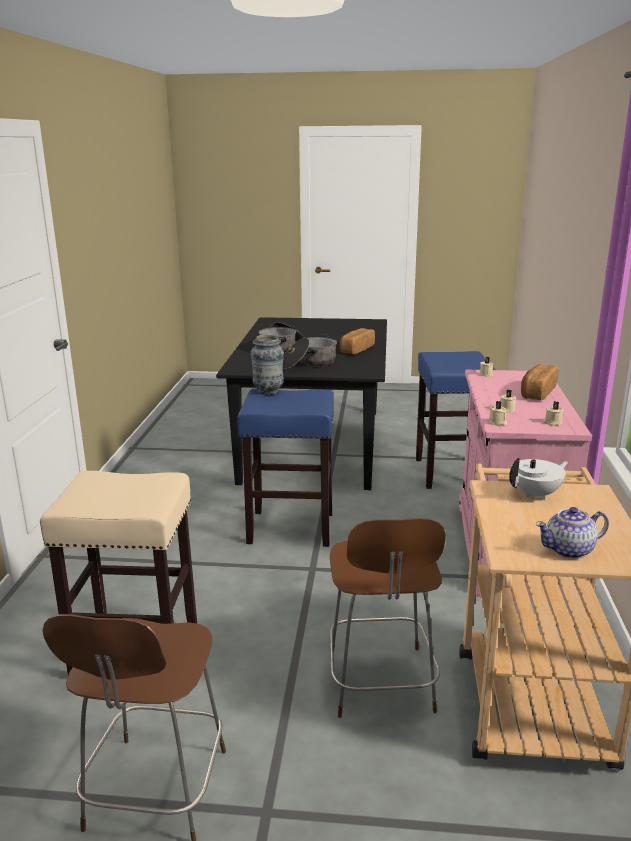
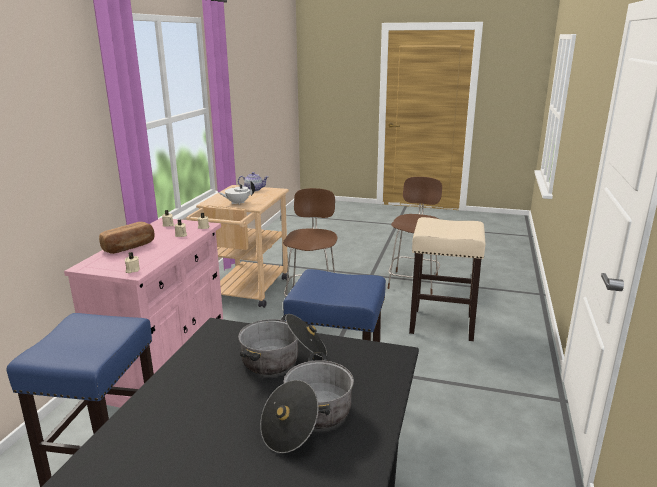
camera: 170 degrees left, 0 degrees up
vase [250,335,284,395] -> none
bread [340,328,375,354] -> none

